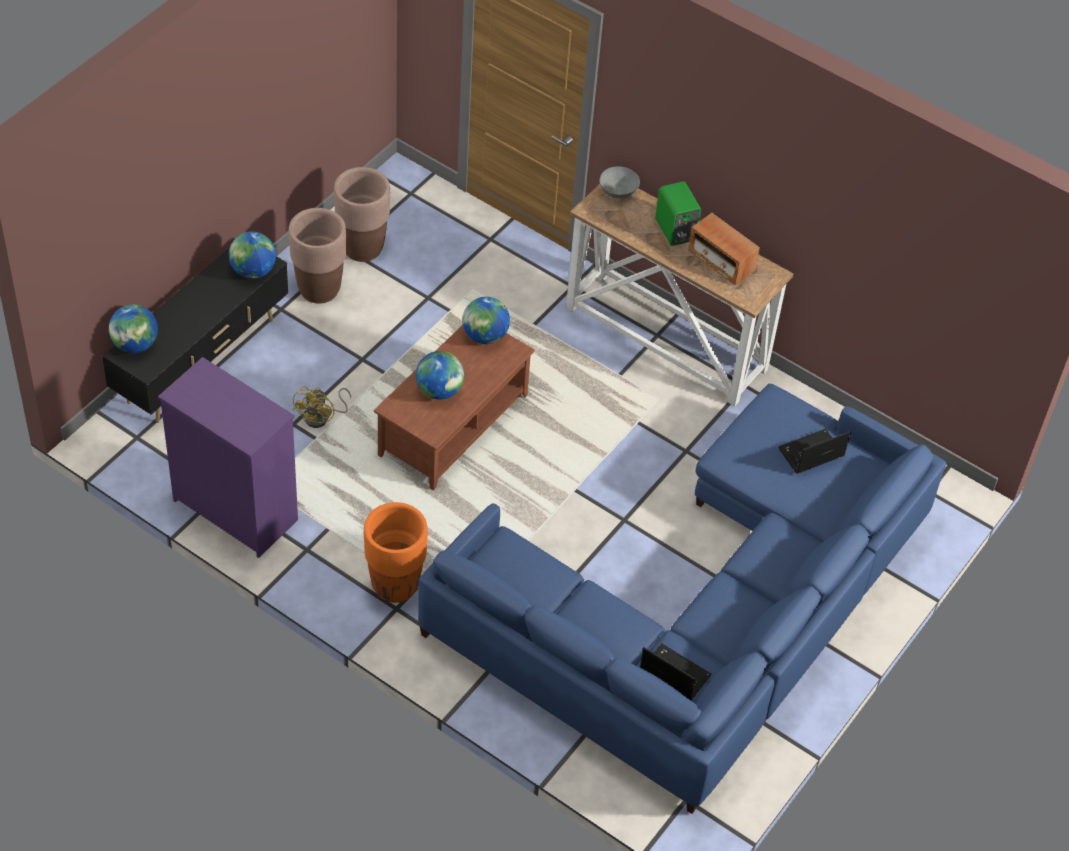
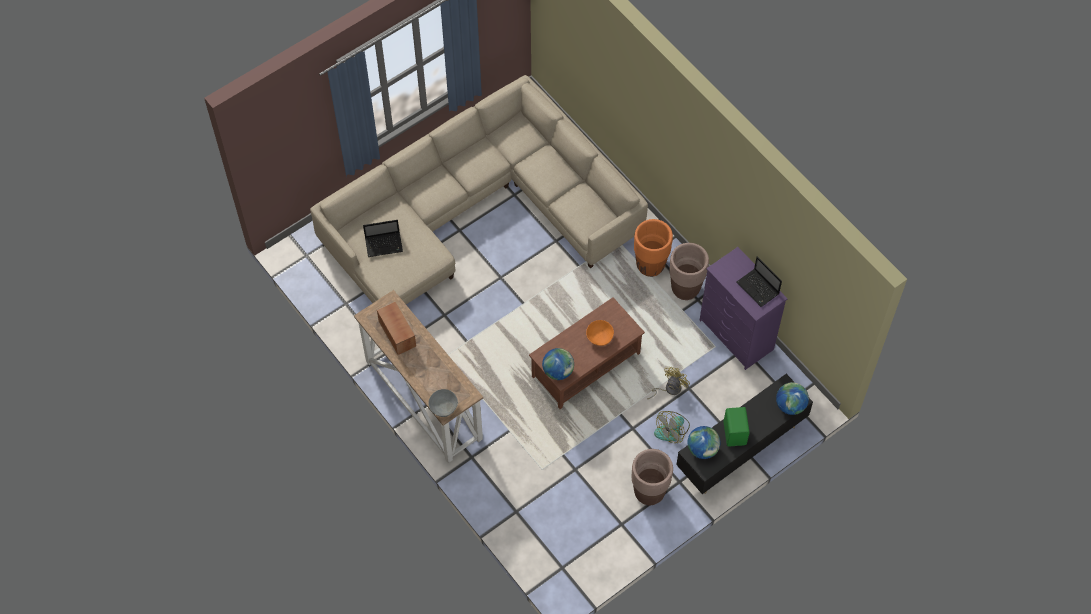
camera: 160 degrees left, 10 degrees up
brown planter [334,167,390,262] -> brown planter moved to [669,243,709,300]
globe [416,351,464,400] -> orange bowl [586,320,614,346]
blue sofa [418,384,946,814] -> beige sofa [310,75,648,304]
laptop [640,643,712,700] -> laptop moved to [737,256,782,307]
green speaker [655,181,701,246] -> green speaker moved to [723,407,750,446]
none -> fan [654,411,690,443]

